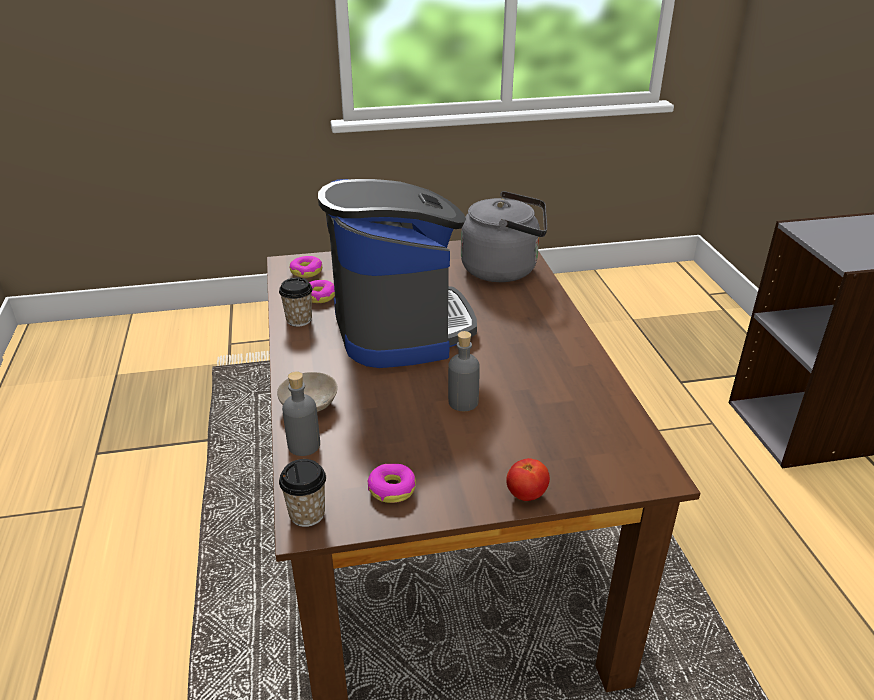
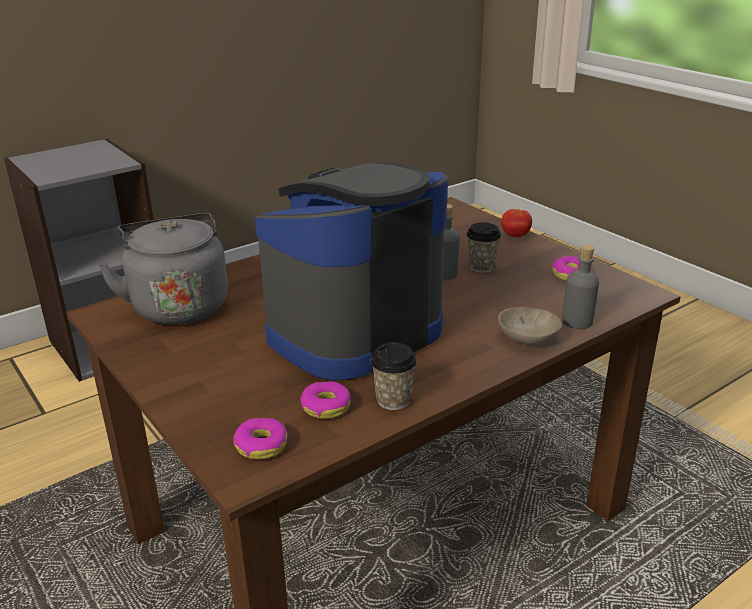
camera: 115 degrees left, 5 degrees down
cup [279,459,326,527] -> cup moved to [466,222,501,273]

